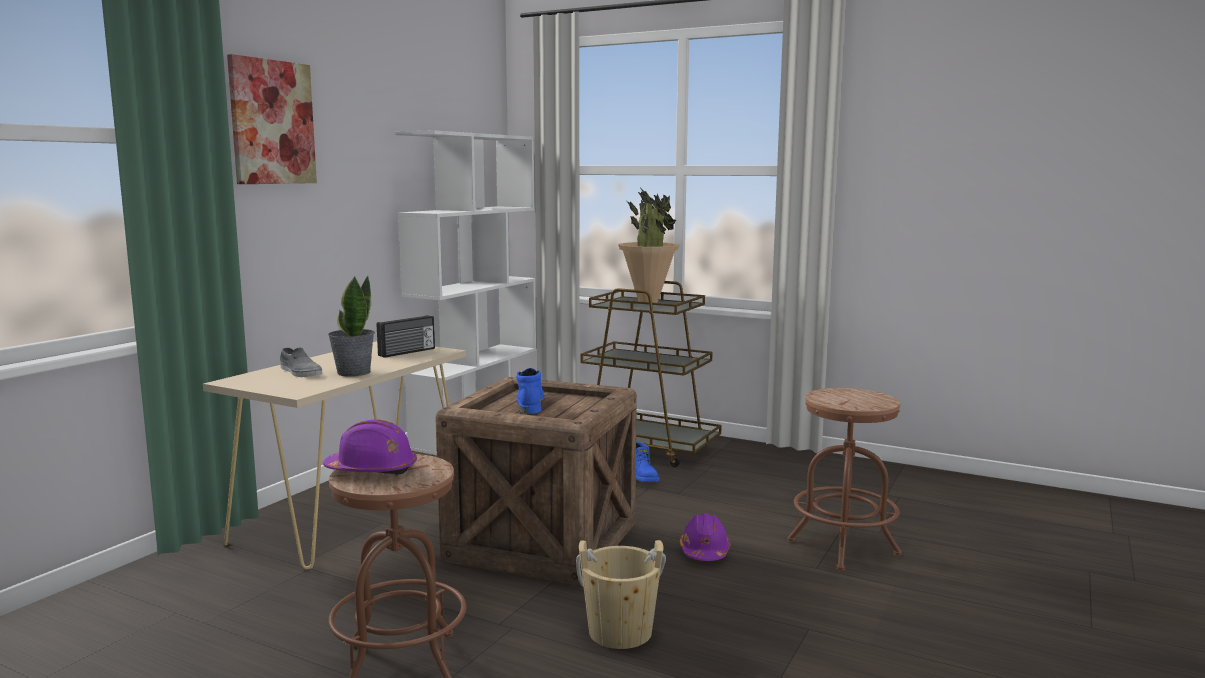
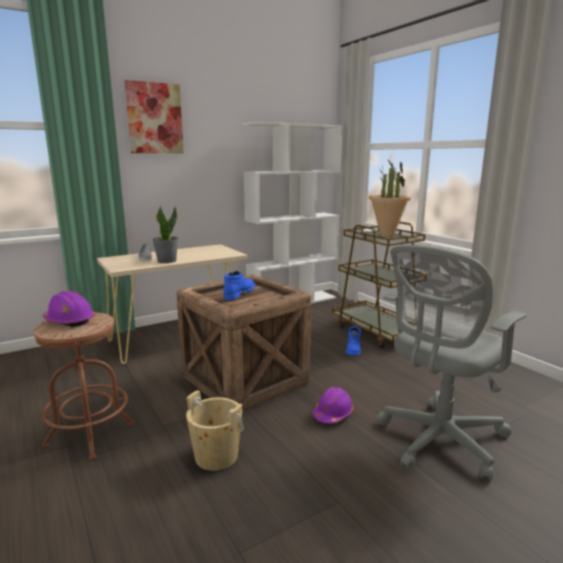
camera: 30 degrees right, 5 degrees up
radio [377,315,435,358] -> none
brown stool [787,388,902,571] -> grey office chair [377,245,526,480]

